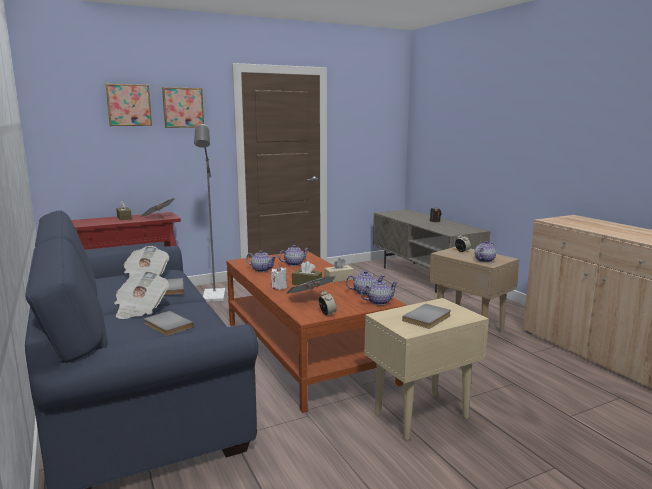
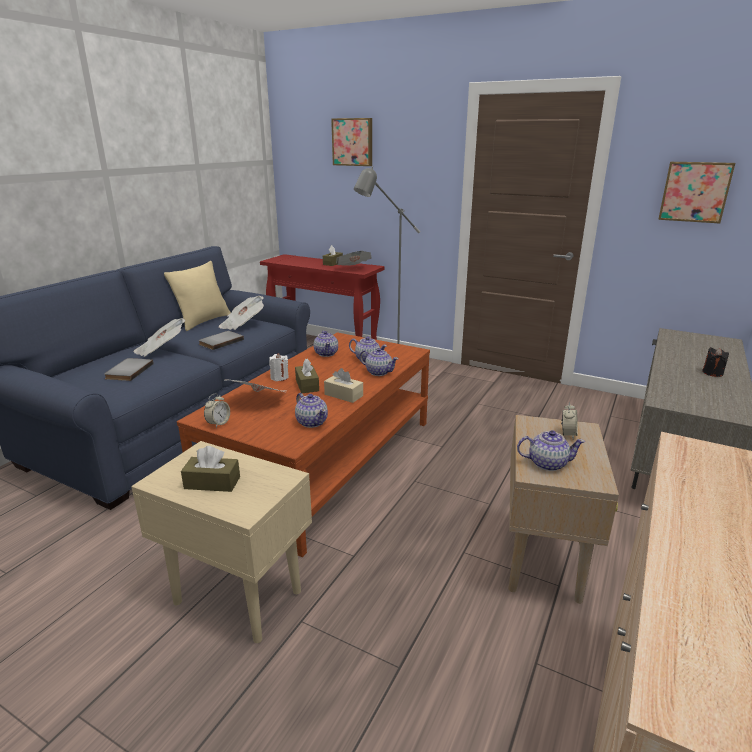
camera: 55 degrees right, 10 degrees up
picture [162,87,204,128] -> picture moved to [658,162,735,223]
teapot [361,279,398,305] -> teapot moved to [360,348,399,376]
grey book [402,304,451,329] -> brown tissue box [181,446,240,492]
none -> beige pillow [164,261,231,331]

